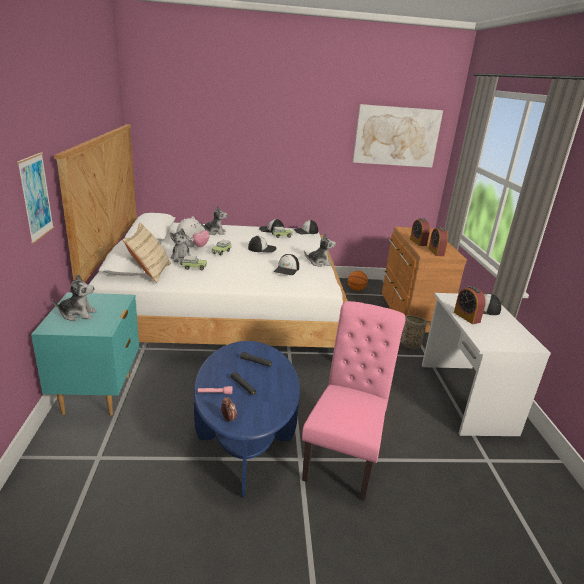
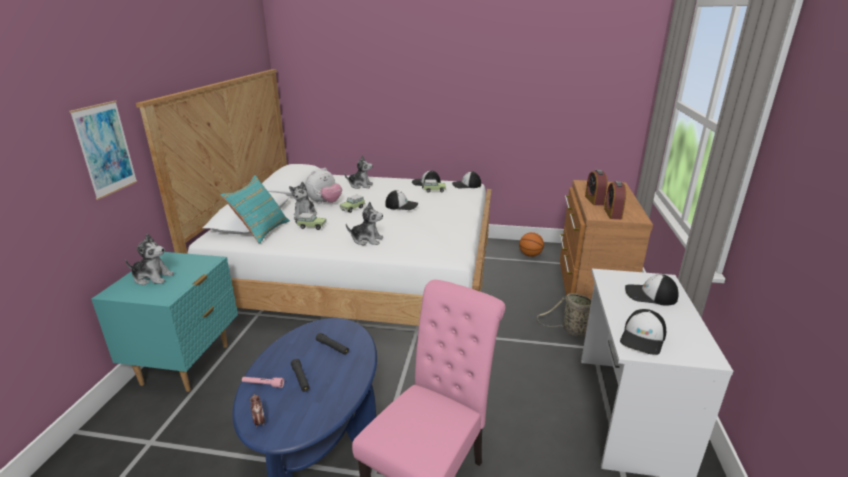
camera: 15 degrees right, 0 degrees up
beige pillow [122,222,171,283] -> turquoise pillow [220,175,290,244]
cap [274,254,299,275] -> cap moved to [620,309,666,355]
plush toy [304,233,336,267] -> plush toy moved to [346,202,383,246]
picture [353,104,443,167] -> none
alarm clock [454,286,486,324] -> none

